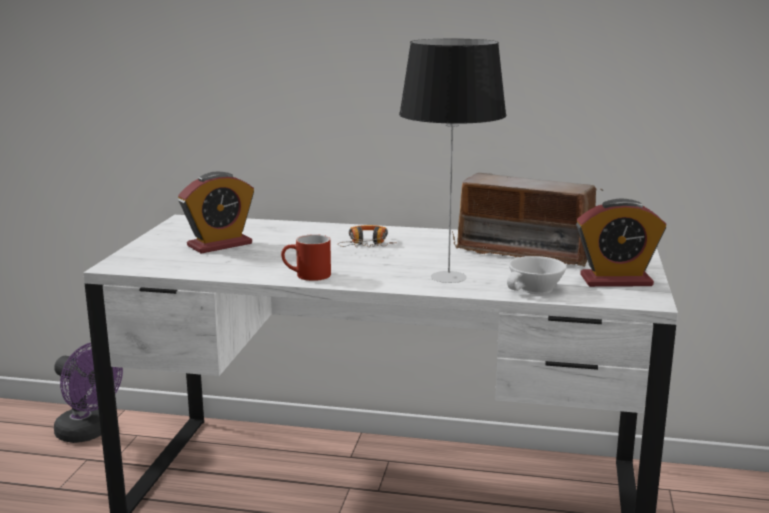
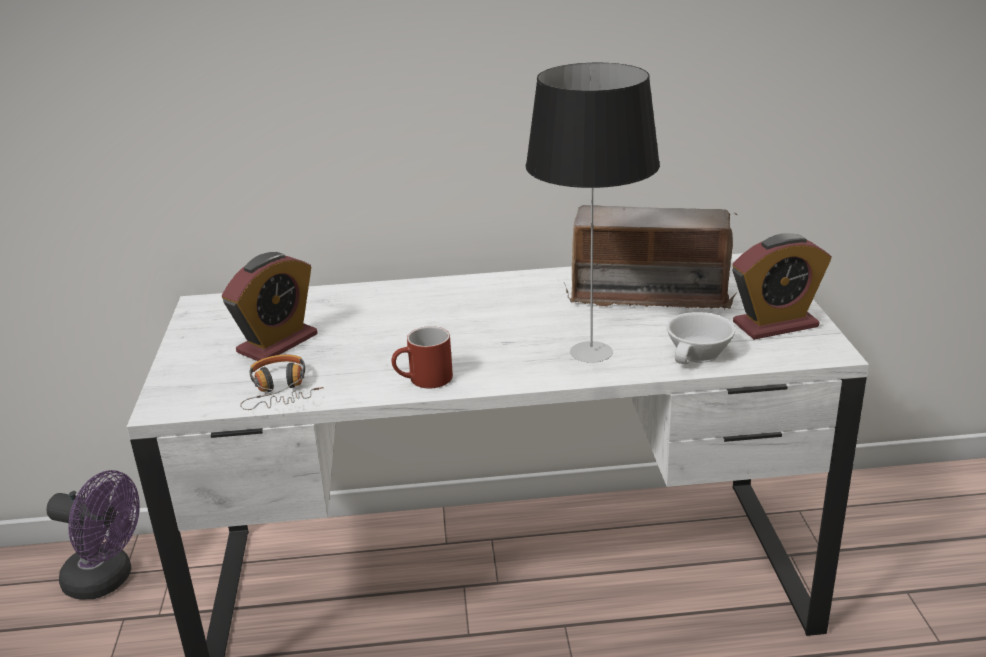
camera: 15 degrees left, 10 degrees up
headphones [337,225,397,247] -> headphones moved to [240,355,324,410]

